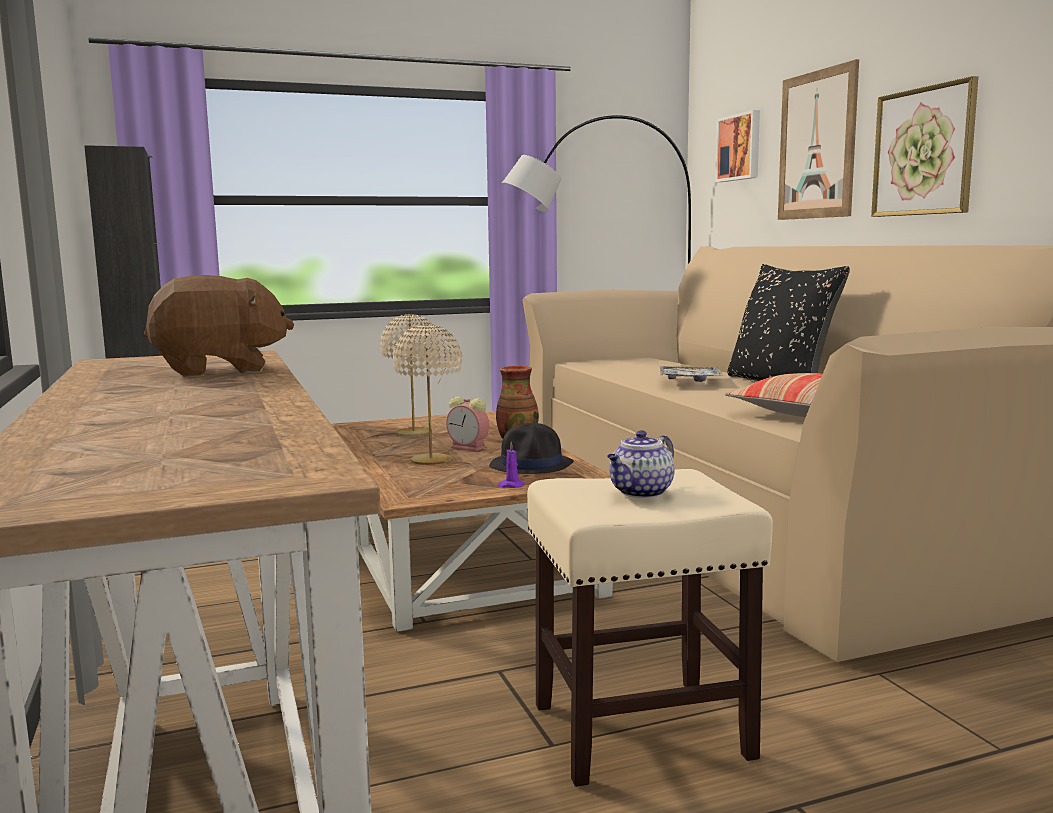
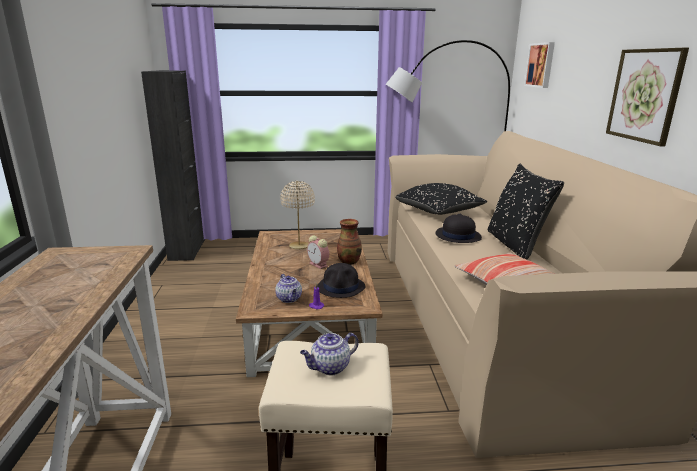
camera: 15 degrees right, 10 degrees up
brown plush toy [144,275,294,377] -> none
beige table lamp [393,324,462,465] -> none
tray [660,366,723,382] -> black hat [436,214,482,243]
picture [778,59,859,220] -> none
none -> teapot [275,274,302,303]
none -> black pillow [395,183,487,215]

